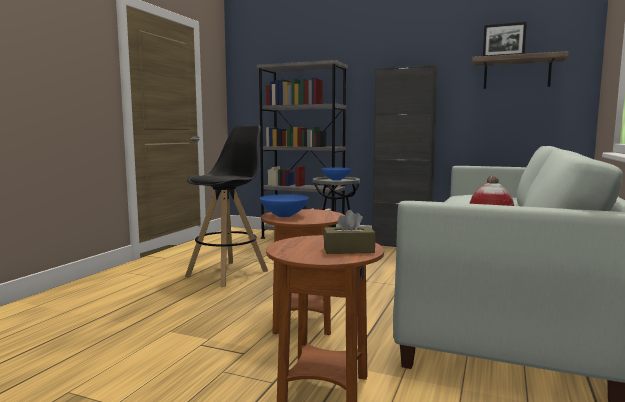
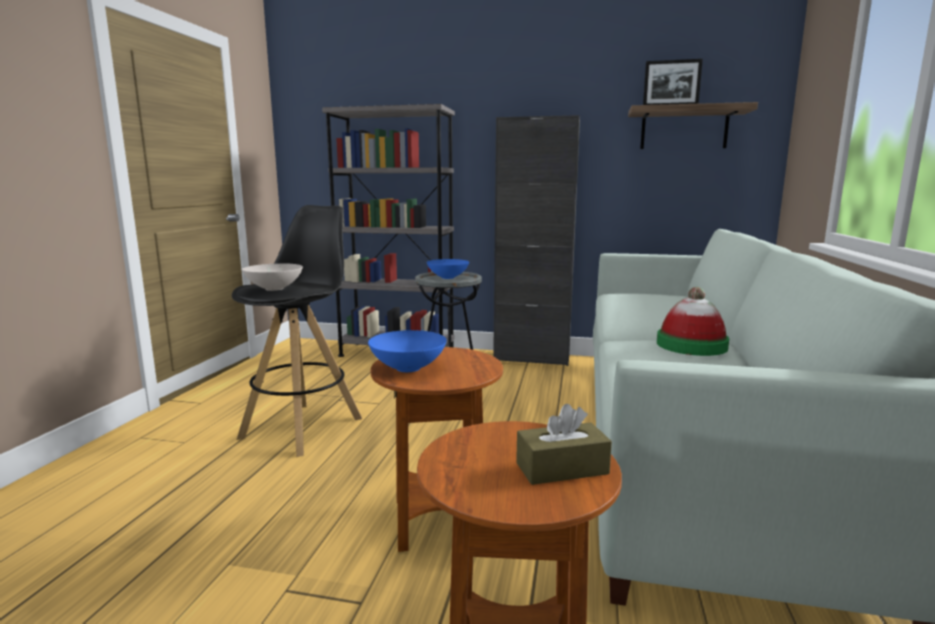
camera: 10 degrees left, 5 degrees up
none -> white bowl [242,263,303,291]

